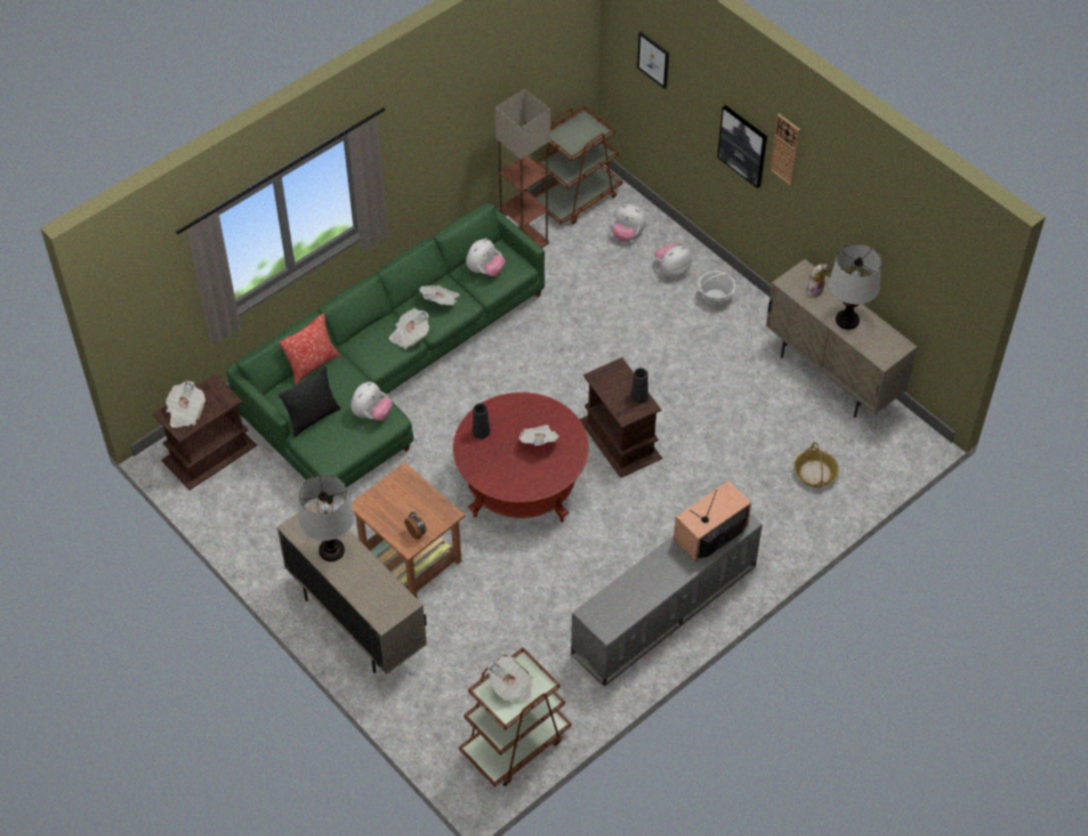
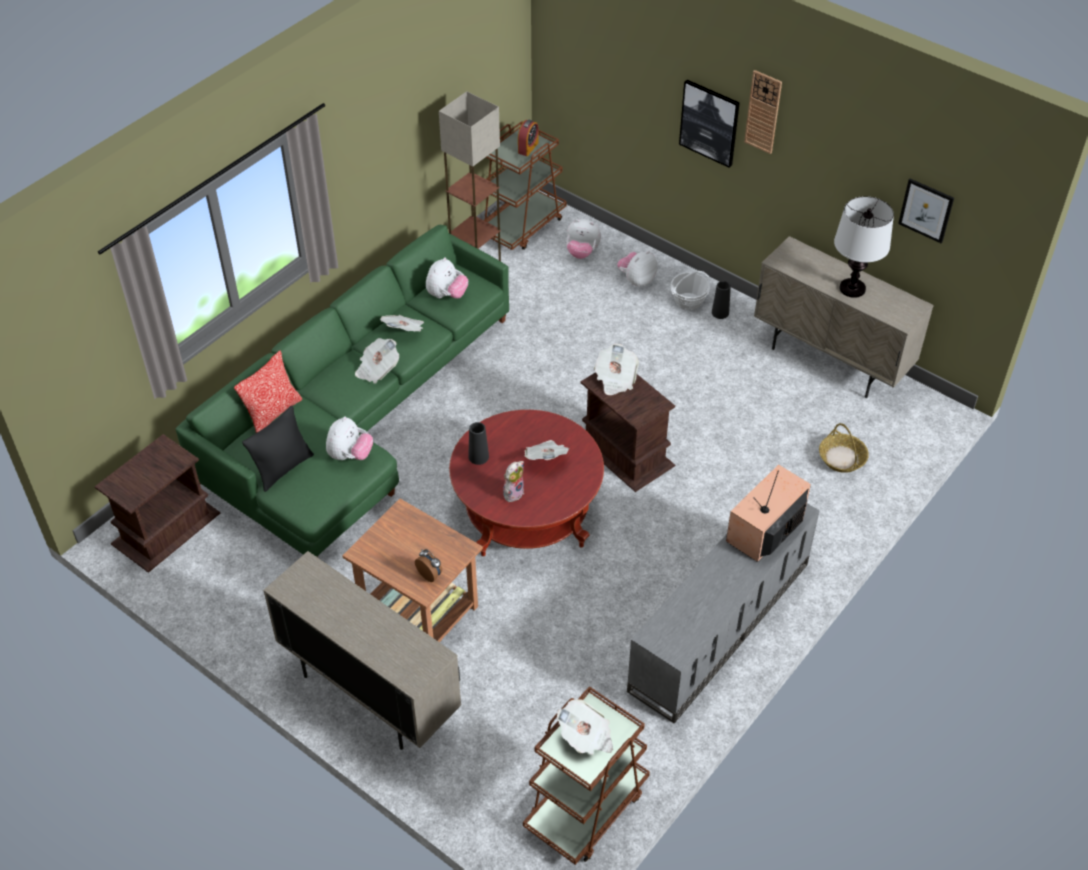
camera: 10 degrees left, 5 degrees down
newspaper [166,381,205,428] -> newspaper moved to [594,344,639,395]
table lamp [298,474,354,562] -> none
black vase [630,368,648,404] -> black vase moved to [712,281,731,319]
picture [637,31,669,89] -> picture moved to [898,179,954,243]
plush toy [806,264,828,297] -> plush toy moved to [503,461,524,502]
none -> alarm clock [518,120,539,156]

